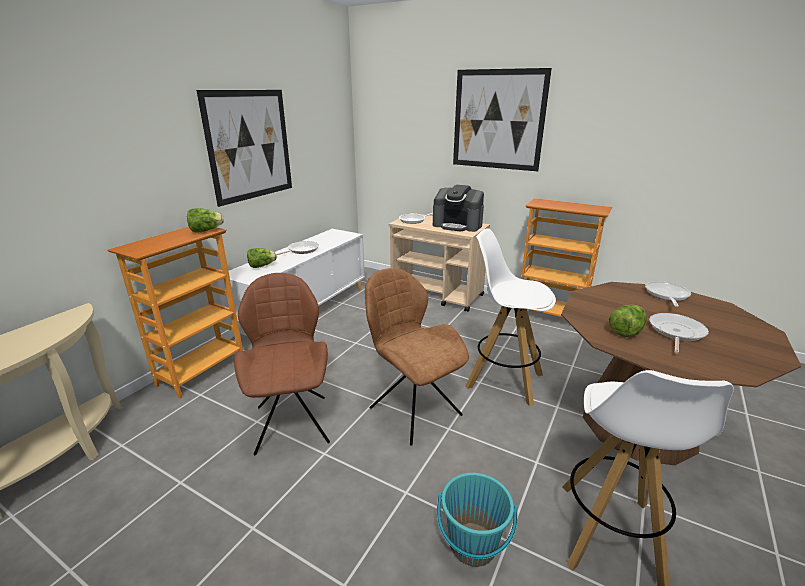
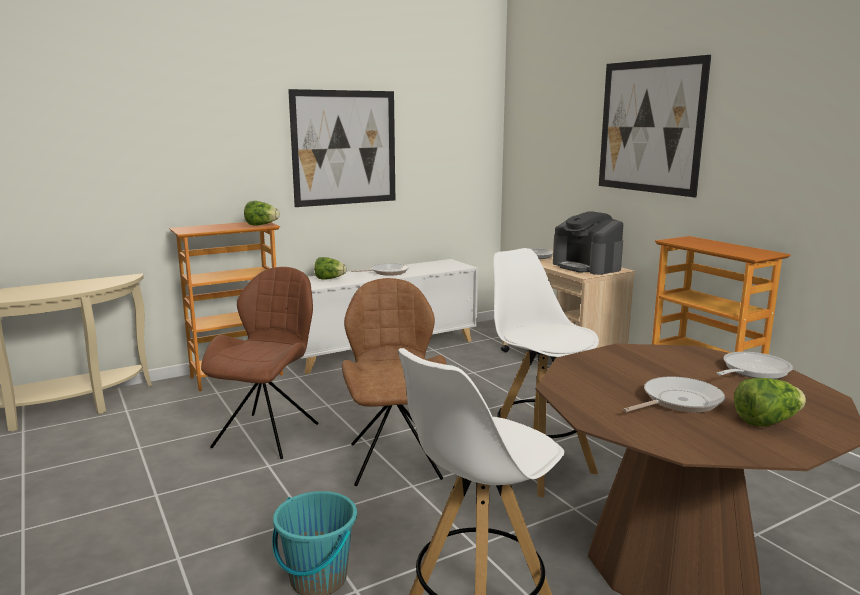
camera: 30 degrees right, 10 degrees down
lettuce [609,305,647,337] -> lettuce moved to [734,378,806,426]

